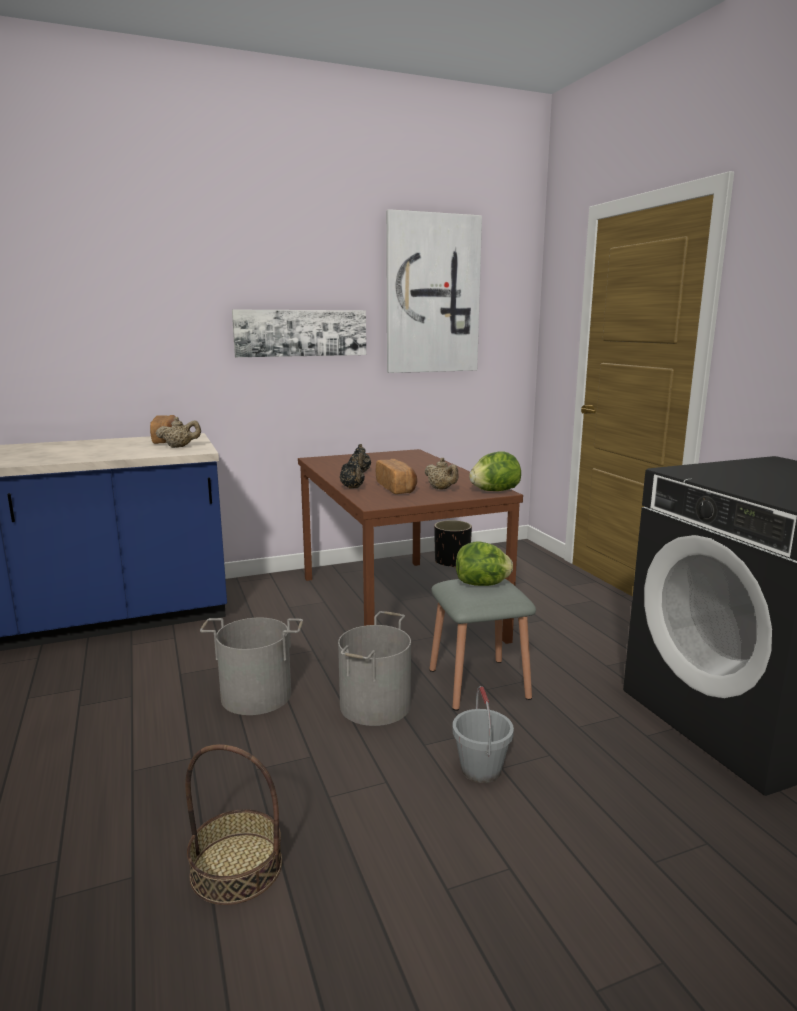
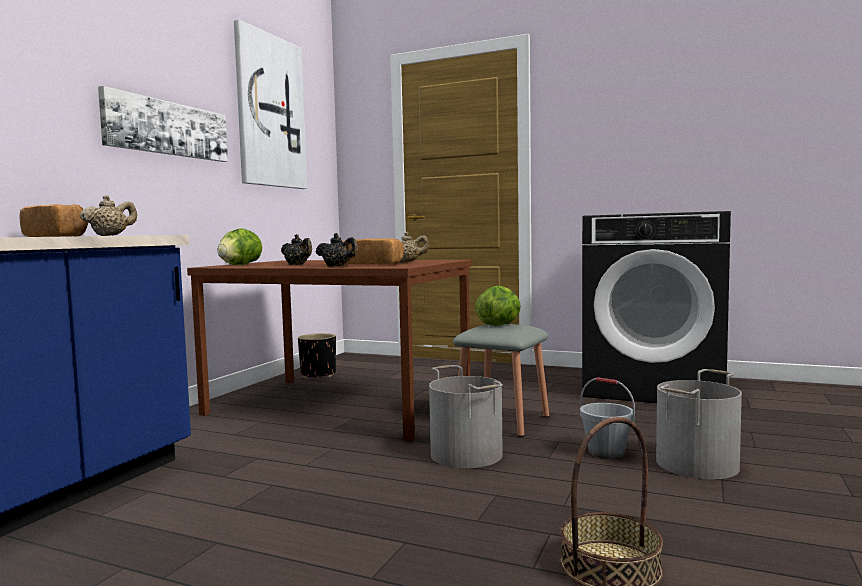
camera: 45 degrees left, 10 degrees down
grey bucket [200,618,303,715] -> grey bucket moved to [656,369,742,479]
lettuce [469,451,521,491] -> lettuce moved to [217,229,262,265]

